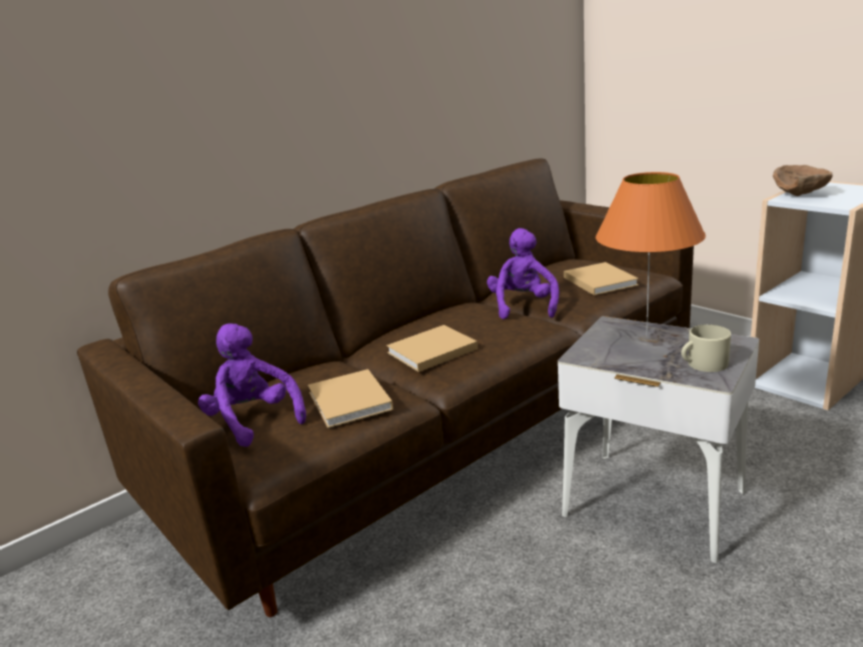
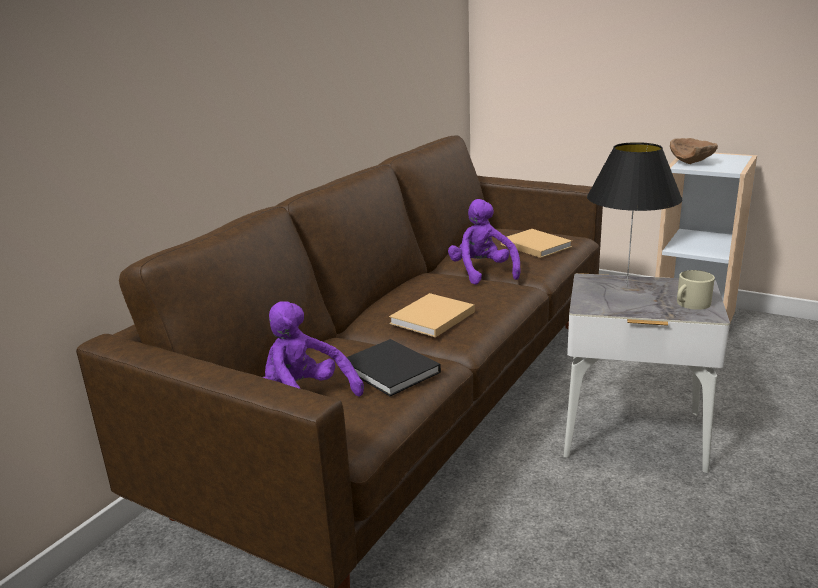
camera: 20 degrees left, 0 degrees up
beige book [308,369,393,428] -> black book [347,339,441,396]
orange table lamp [596,172,706,336] -> black table lamp [587,142,682,286]

